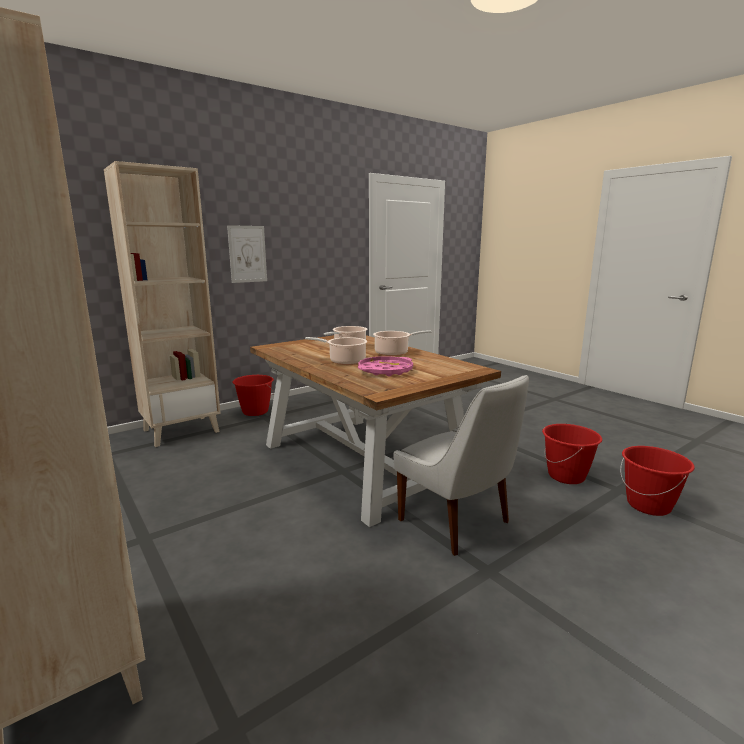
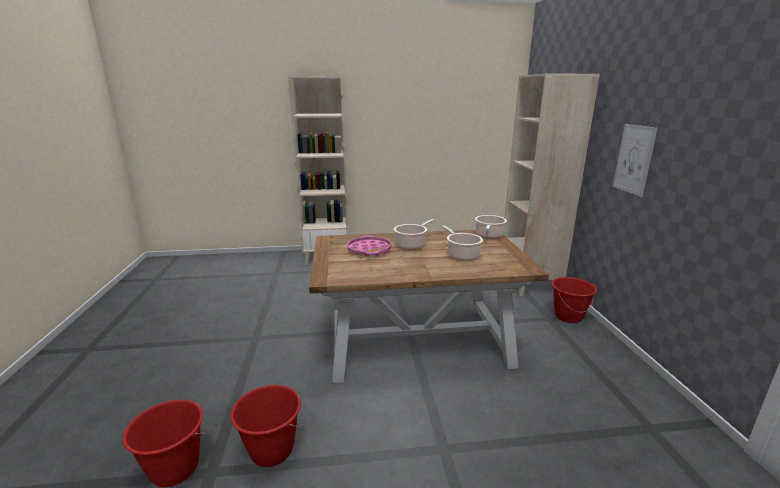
camera: 120 degrees right, 5 degrees up
cooking pot [373,330,432,356] -> cooking pot moved to [475,215,507,239]
white chair [394,375,529,556] -> none

